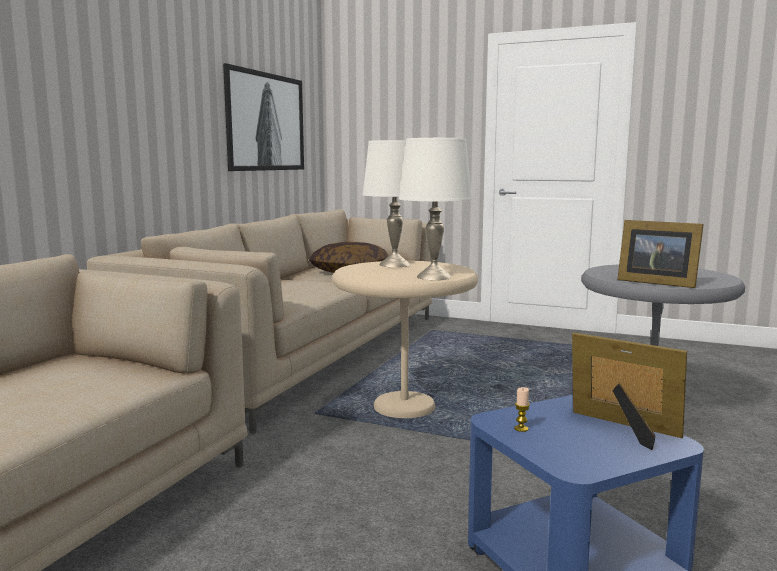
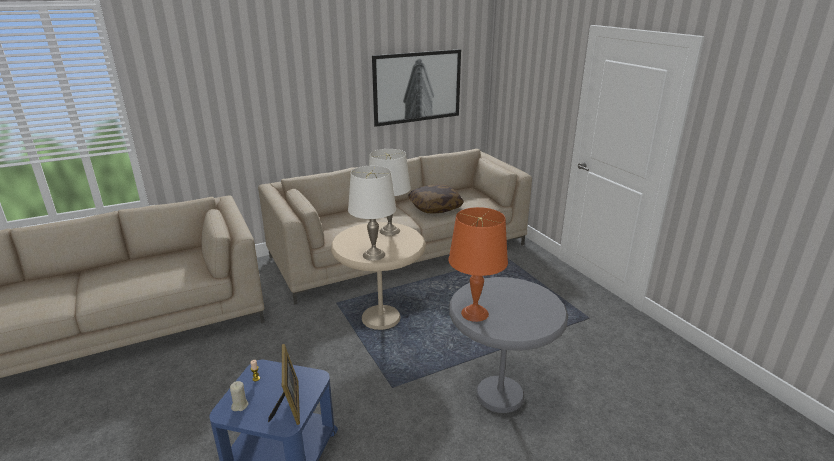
camera: 40 degrees right, 15 degrees up
picture frame [617,220,704,288] -> orange table lamp [448,207,508,322]
none -> beige candle [230,381,249,411]

